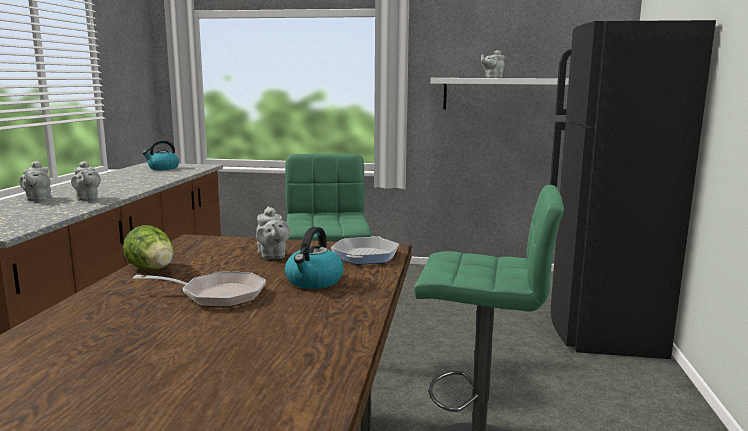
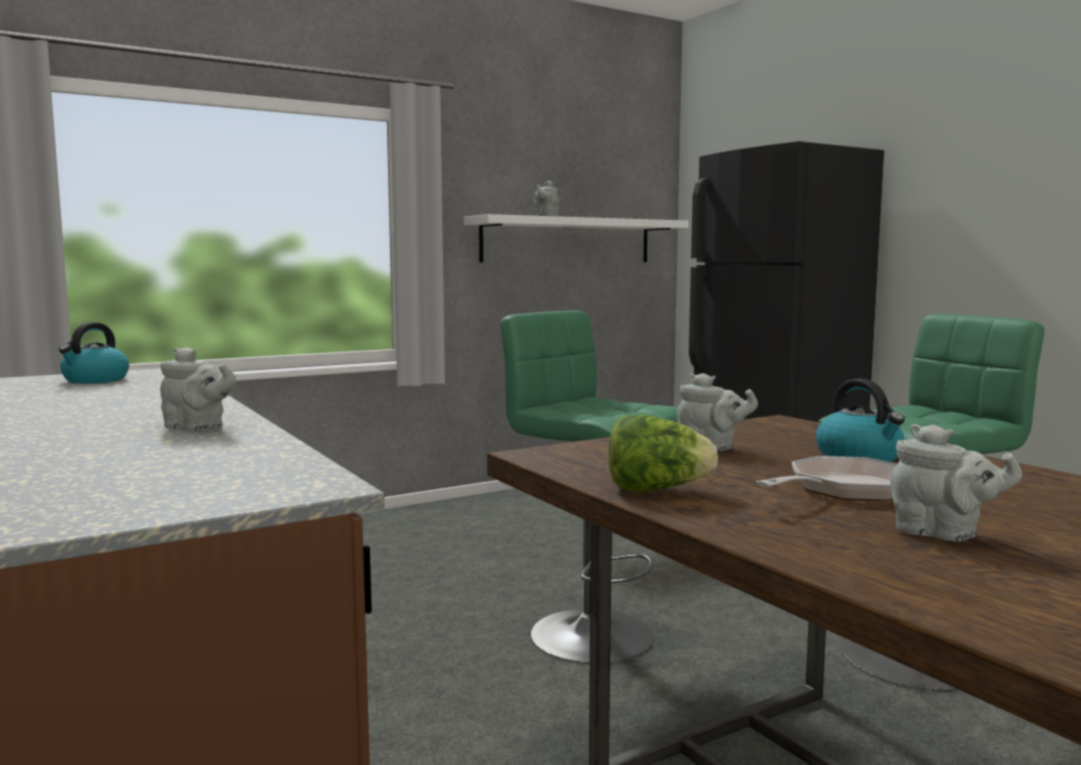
camera: 40 degrees left, 5 degrees down
grey teapot [19,161,51,201] -> grey teapot moved to [890,424,1022,542]
frying pan [331,236,399,265] -> none

